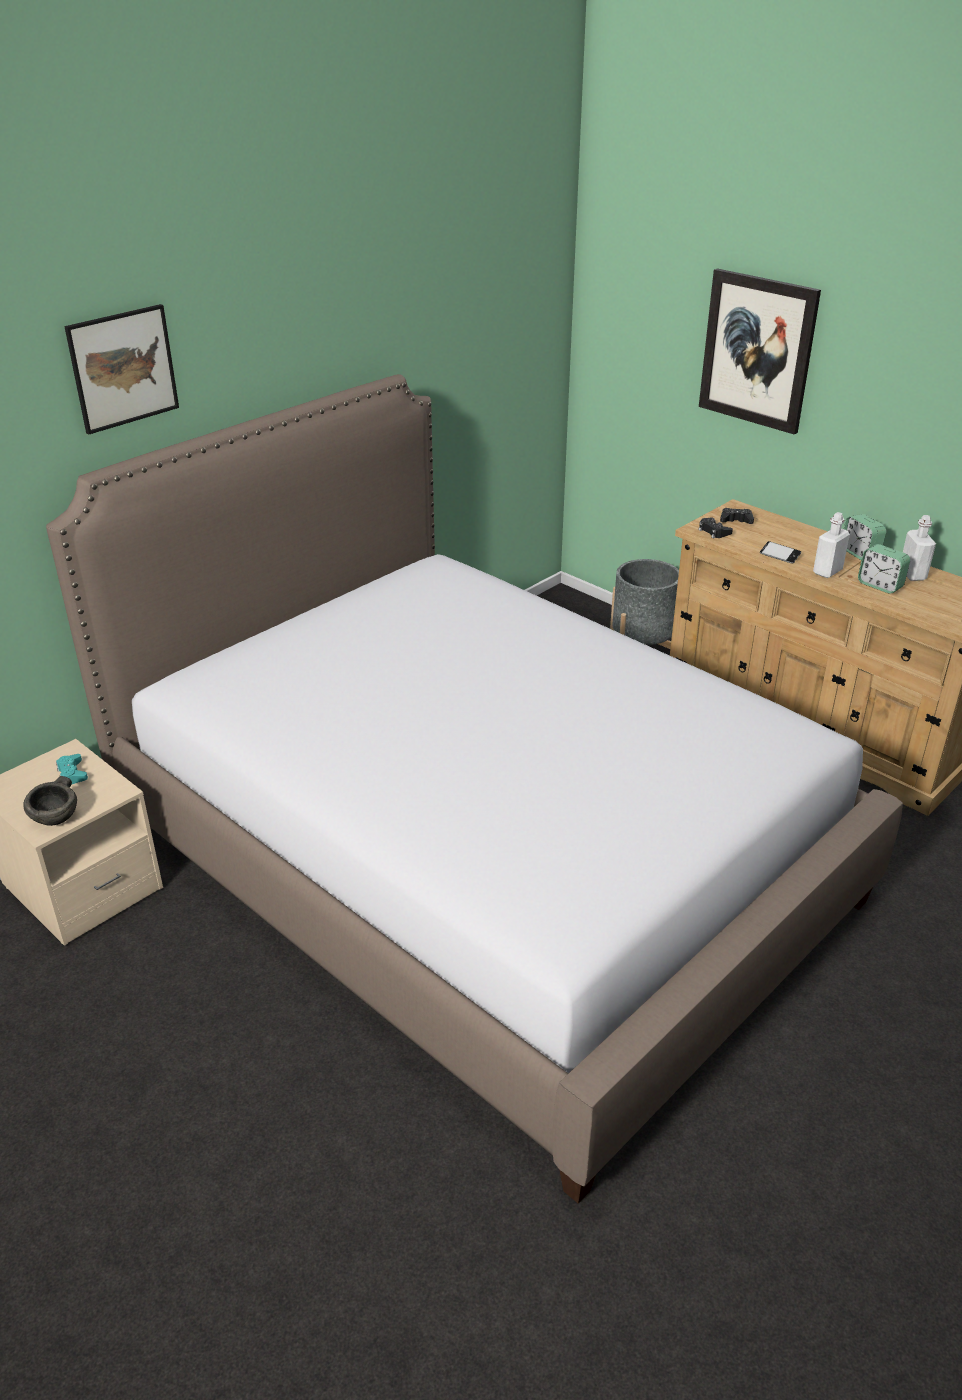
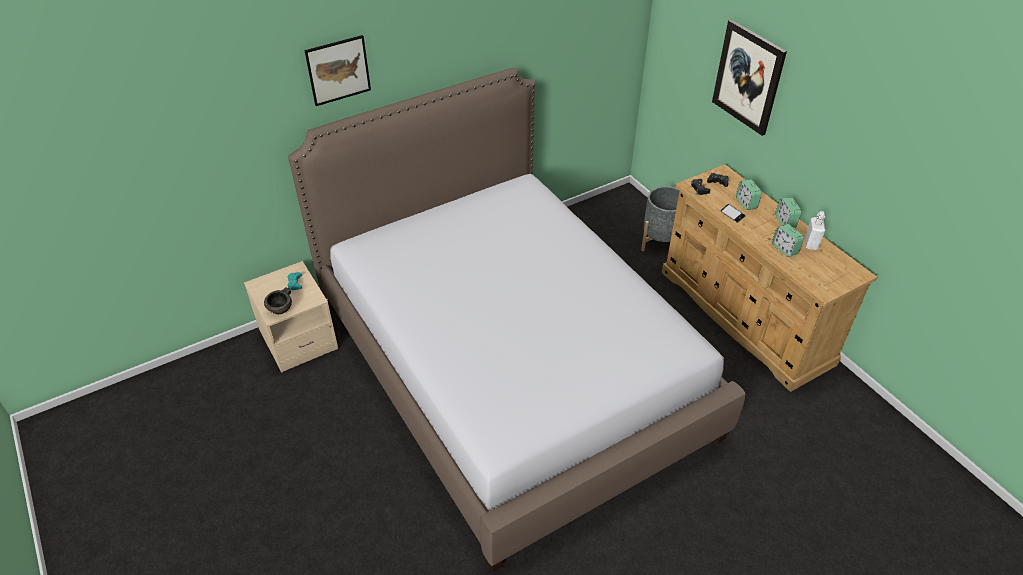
camera: 15 degrees right, 10 degrees up
white bottle [813,512,850,578] -> none
none -> alarm clock [736,179,762,210]

